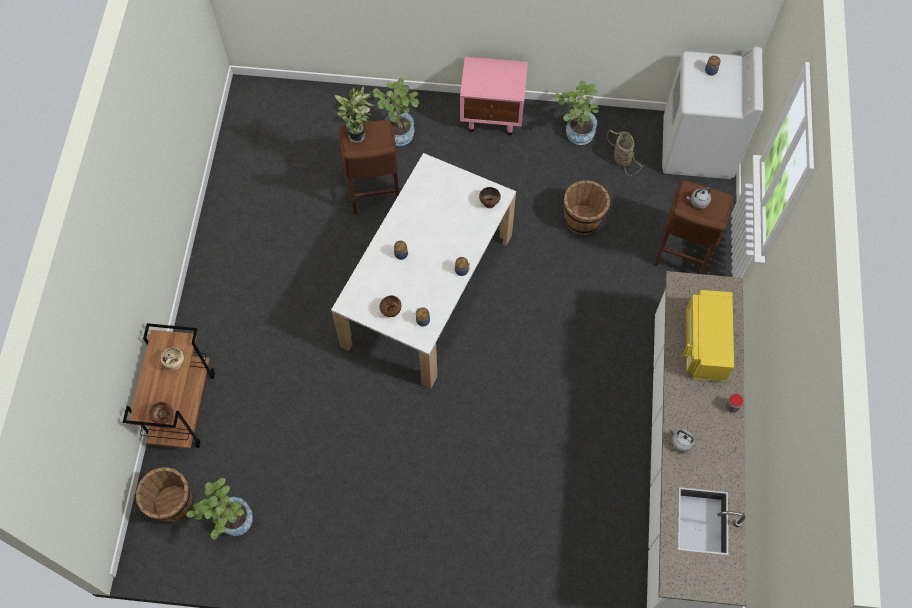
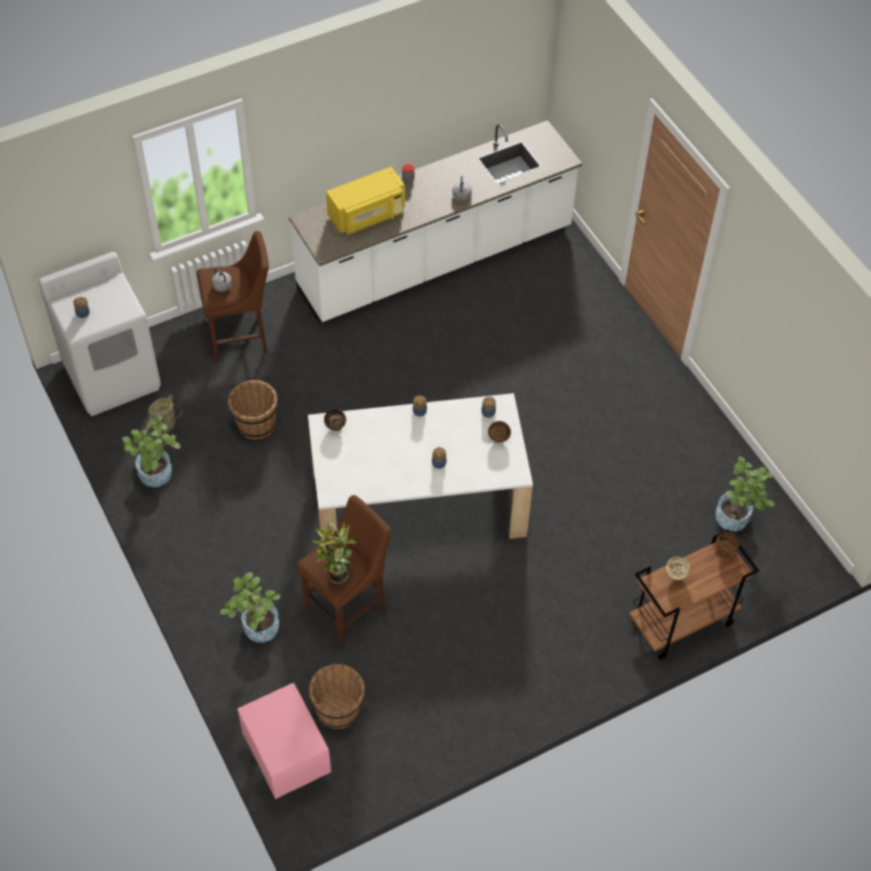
camera: 125 degrees left, 10 degrees down
brown bucket [136,467,193,523] -> brown bucket moved to [309,664,365,729]
pink nightstand [460,57,528,136] -> pink nightstand moved to [237,683,331,799]

